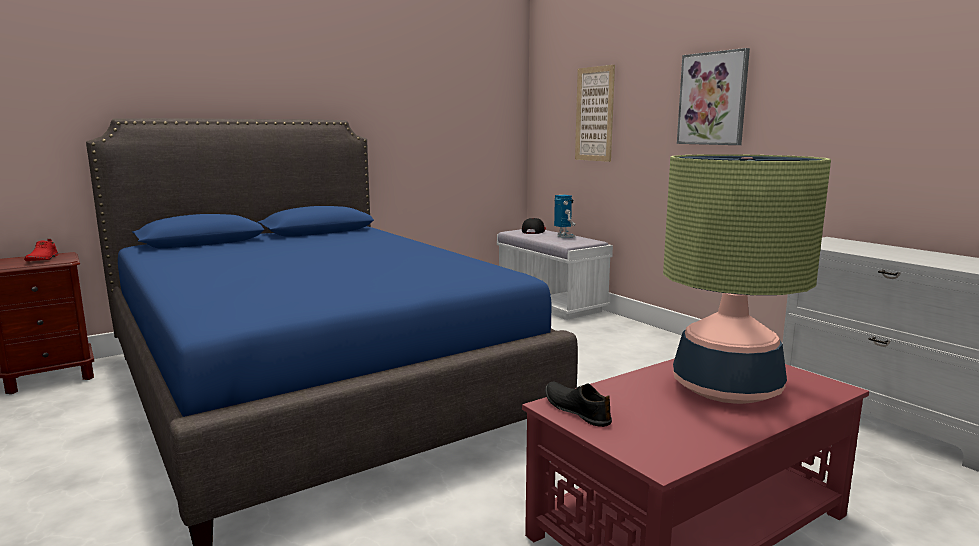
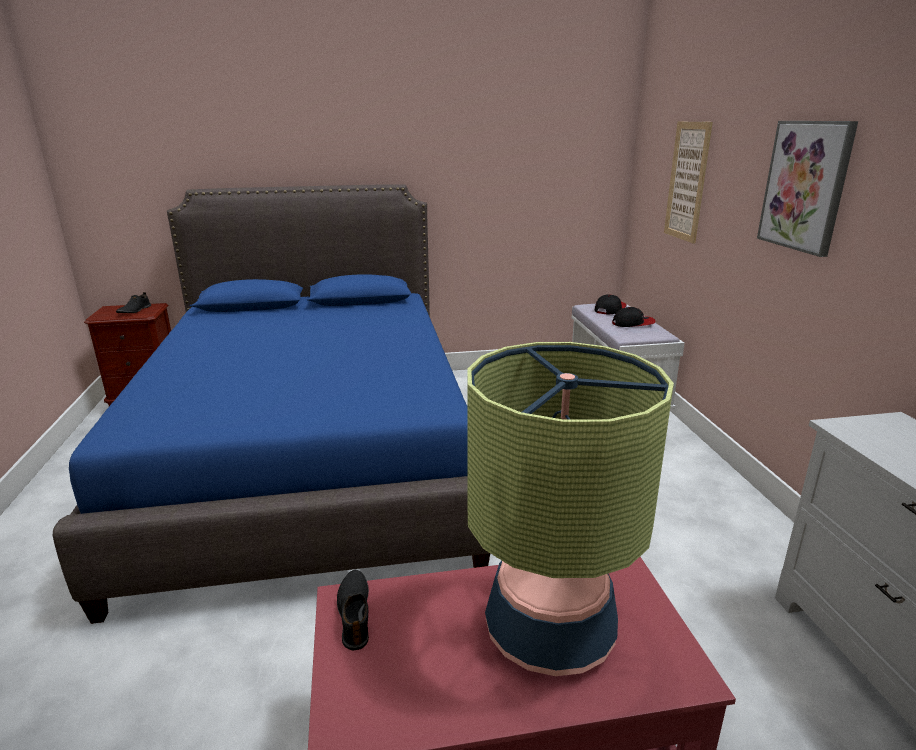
camera: 25 degrees right, 10 degrees up
red shoe [24,239,59,261] -> black shoe [116,292,151,313]
toy robot [554,195,575,238] -> cap [612,307,656,327]

